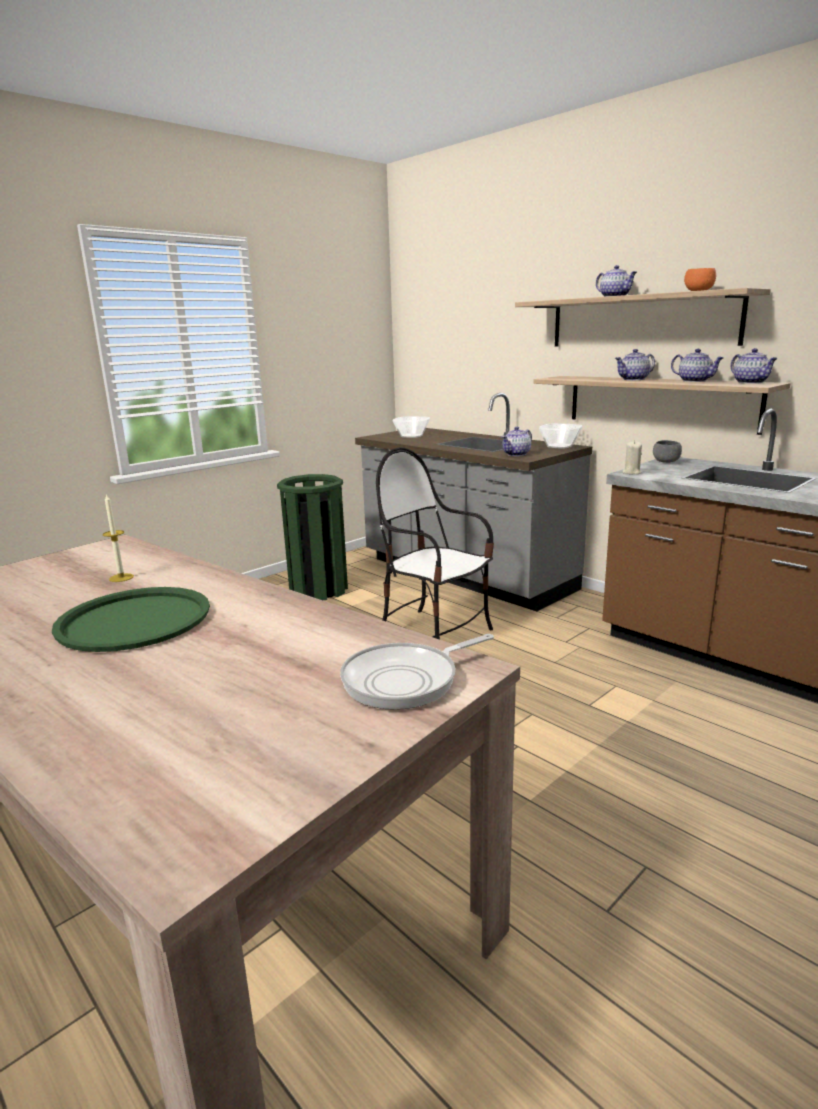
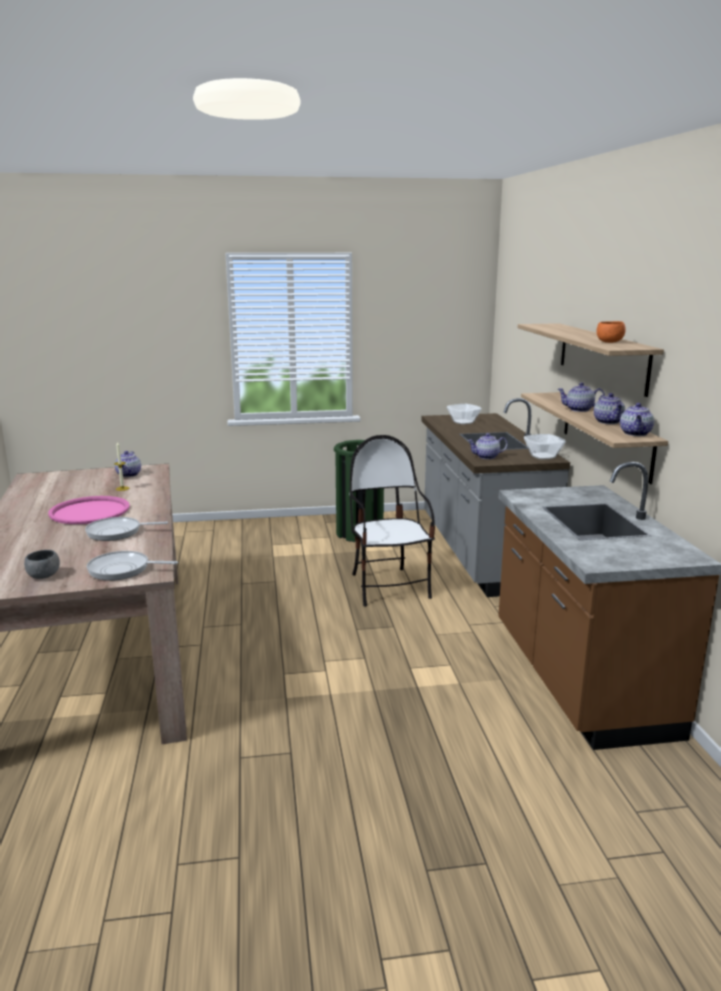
camera: 35 degrees right, 0 degrees up
green tray [52,587,210,652] -> pink tray [48,496,130,524]
teapot [596,265,637,297] -> teapot moved to [115,451,141,477]
beige candle [622,441,642,475] -> none
grey bowl [653,440,682,463] -> grey bowl moved to [24,550,60,579]
none -> frying pan [85,517,168,541]

